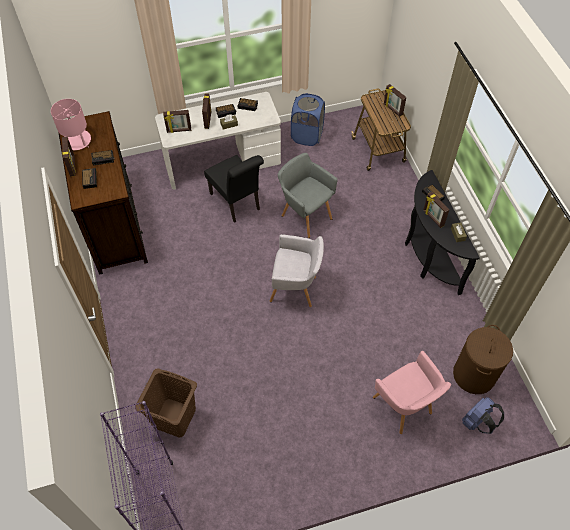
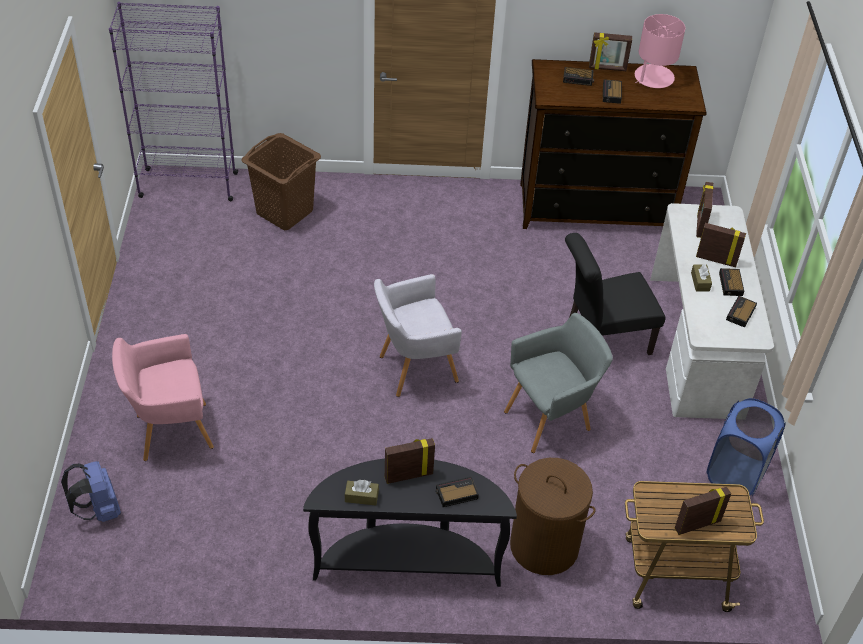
camera: 105 degrees right, 10 degrees down
grey armchair [270,234,324,307] -> grey armchair turned 45 degrees clockwise [374,274,462,397]
brown laundry basket [453,325,513,394] -> brown laundry basket moved to [510,458,595,575]

